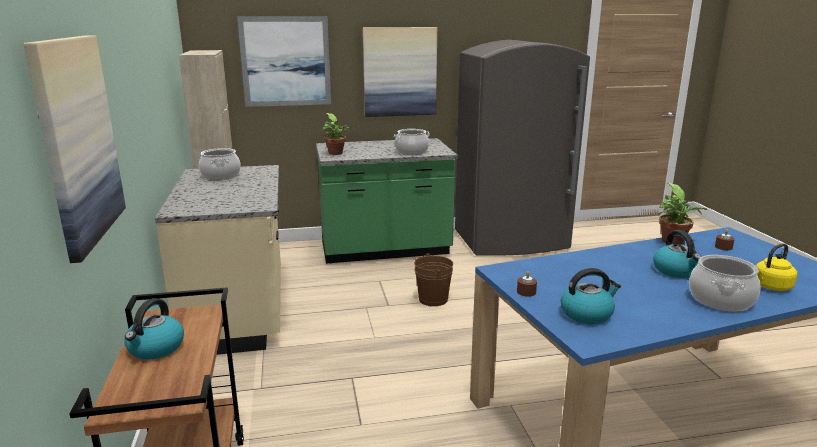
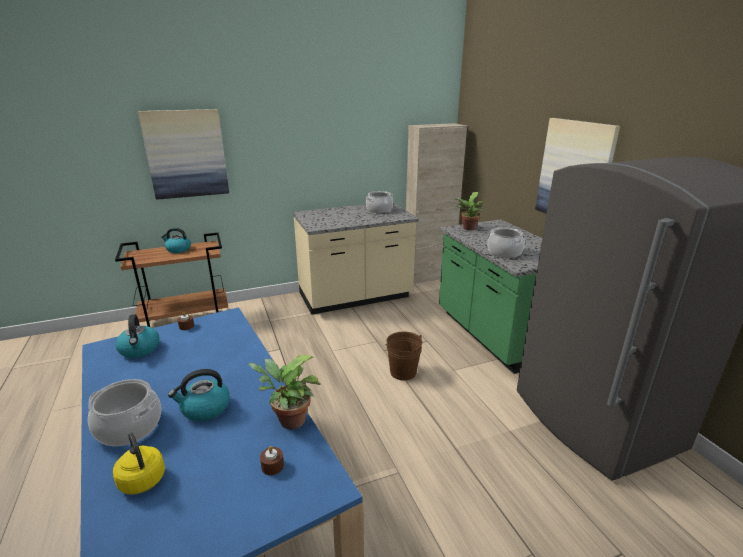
camera: 80 degrees right, 5 degrees up
picture [237,16,331,107] -> none

